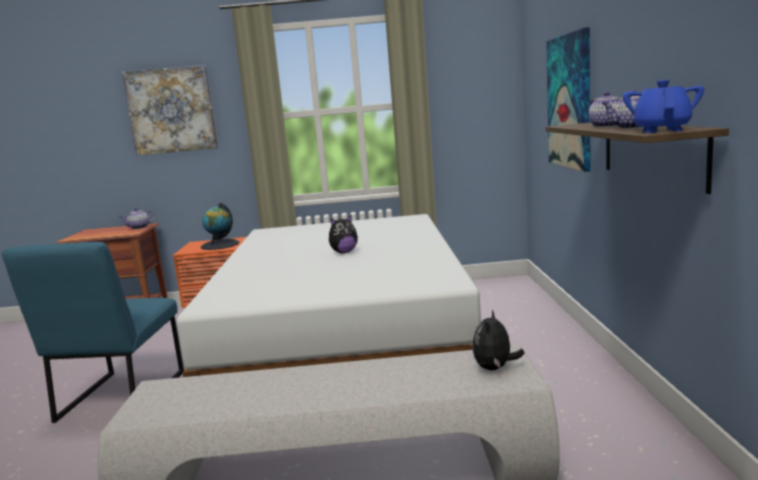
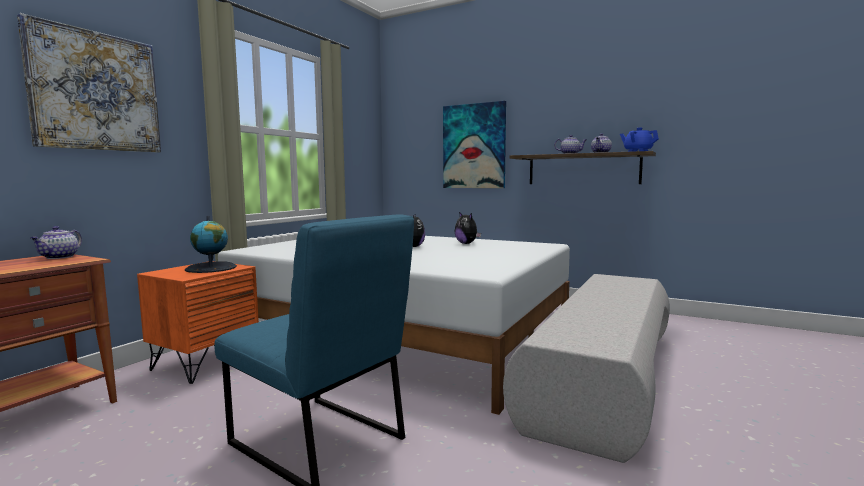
camera: 60 degrees left, 5 degrees down
plush toy [472,310,524,370] -> plush toy moved to [454,212,481,244]

